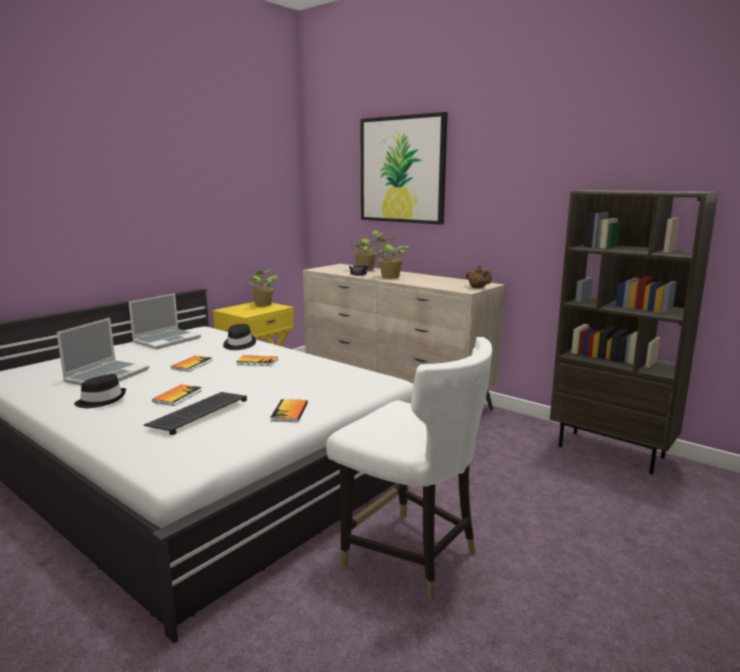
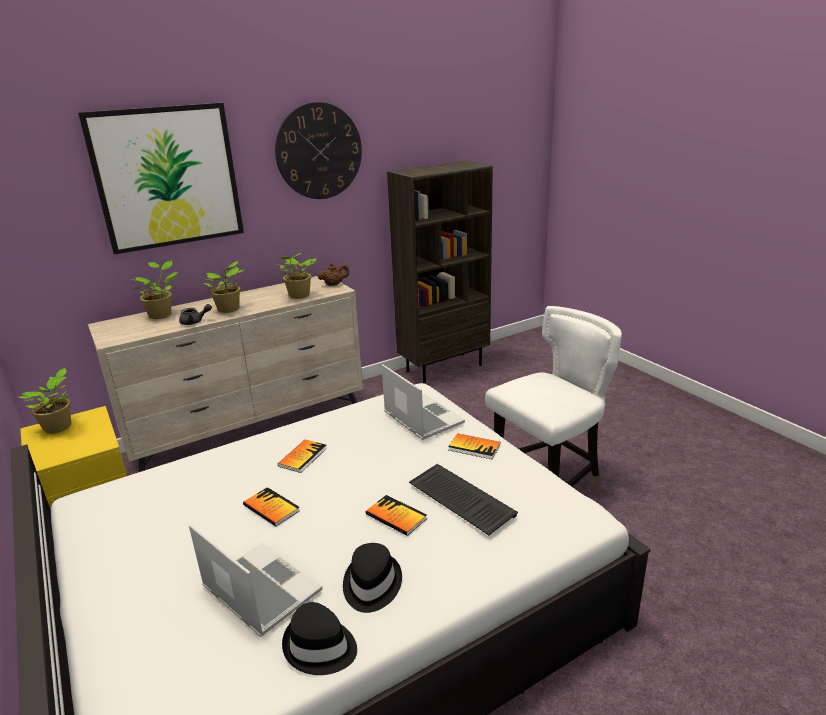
camera: 70 degrees left, 10 degrees up
laptop [128,293,201,349] -> laptop moved to [382,364,465,440]
black hat [223,324,256,350] -> black hat moved to [282,602,357,675]
none -> wall clock [275,102,362,199]
none -> potted plant [280,253,316,299]

